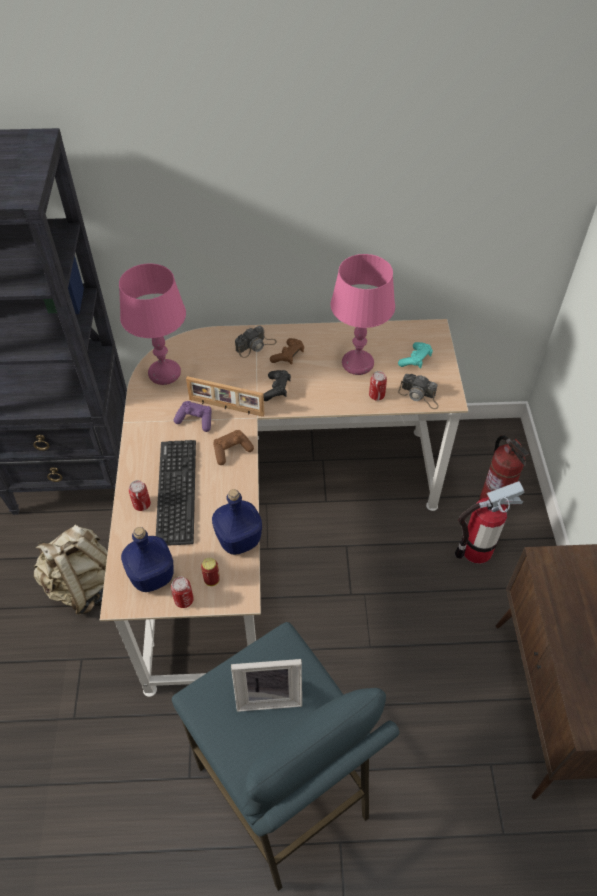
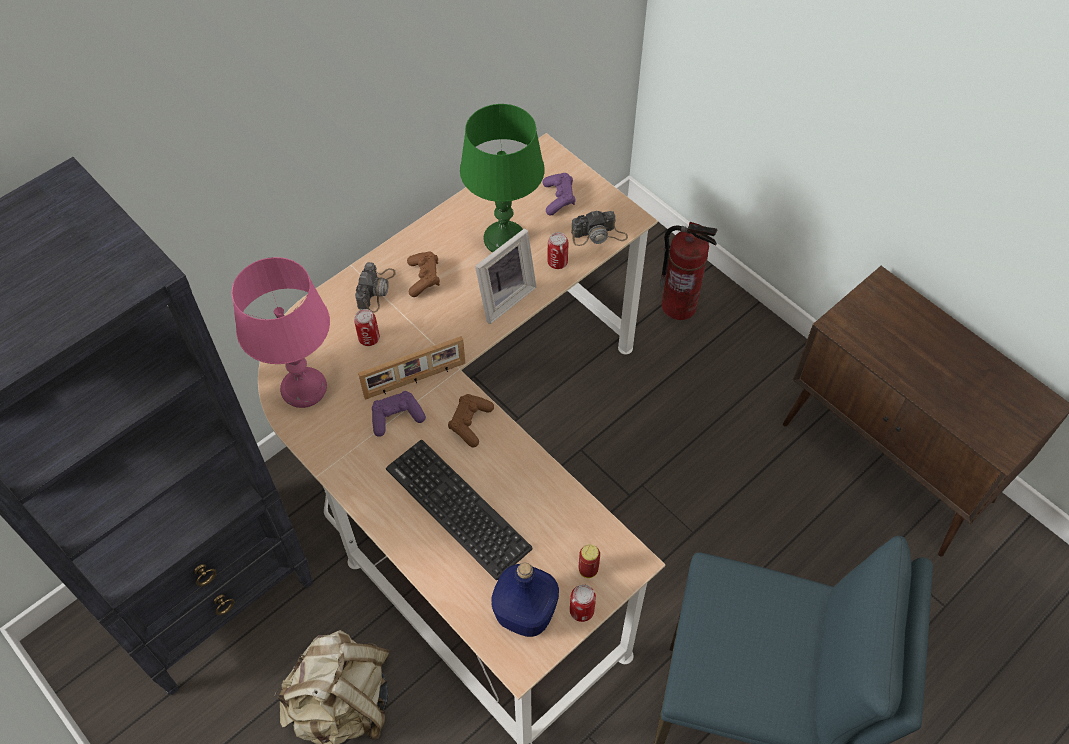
camera: 40 degrees left, 5 degrees up
can [129,480,151,511] -> can moved to [354,309,380,346]
blue bottle [212,489,262,555] -> none
picture frame [231,659,302,712] -> picture frame moved to [475,228,537,324]
black game controller [263,370,291,401] -> none
pink table lamp [331,254,395,375] -> green table lamp [460,104,545,252]
turquoise game controller [398,342,433,368] -> purple game controller [542,173,576,215]
fire extinguisher [454,481,524,564] -> none

